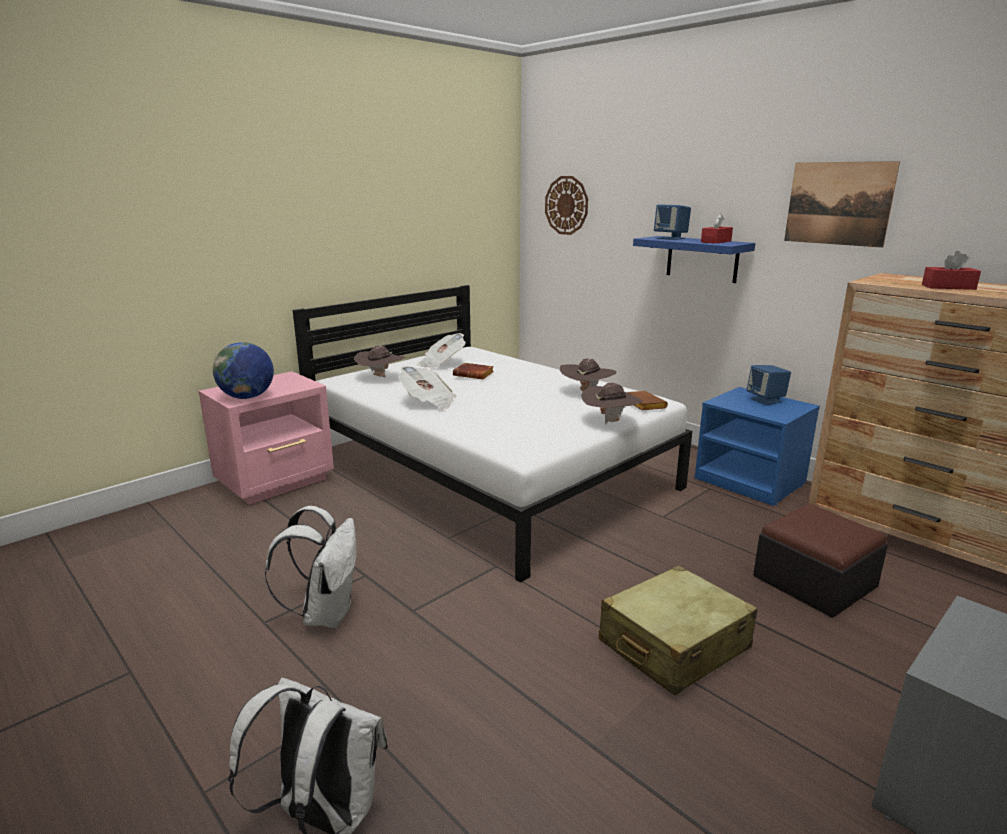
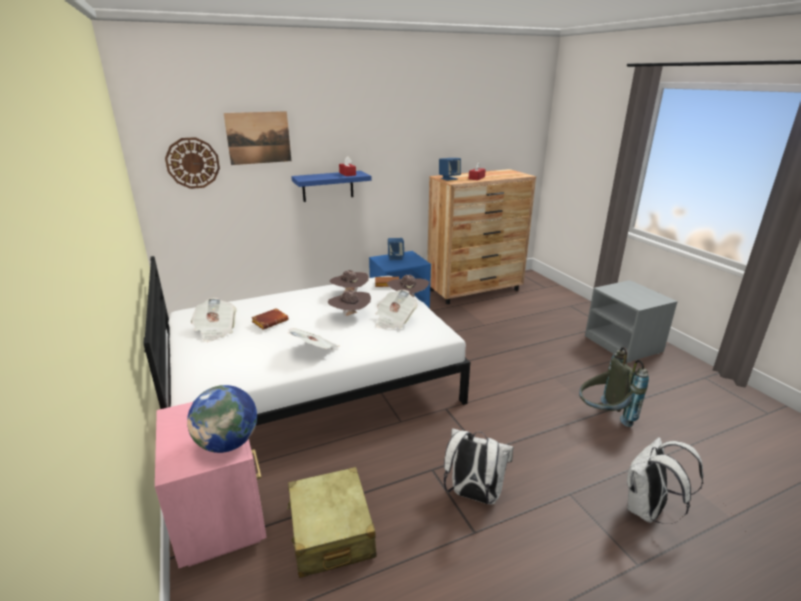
camera: 70 degrees left, 5 degrees up
brown hat [354,346,405,377] -> brown hat moved to [328,290,371,316]
beige suitcase [599,565,758,695] -> beige suitcase moved to [287,467,377,578]
blue speaker [654,204,691,240] -> blue speaker moved to [439,158,461,181]
ottoman [753,504,888,618] -> none
picture [784,161,900,248] -> picture moved to [224,111,291,165]
none -> newspaper [376,290,417,329]
none -> grey backpack [579,347,649,427]

